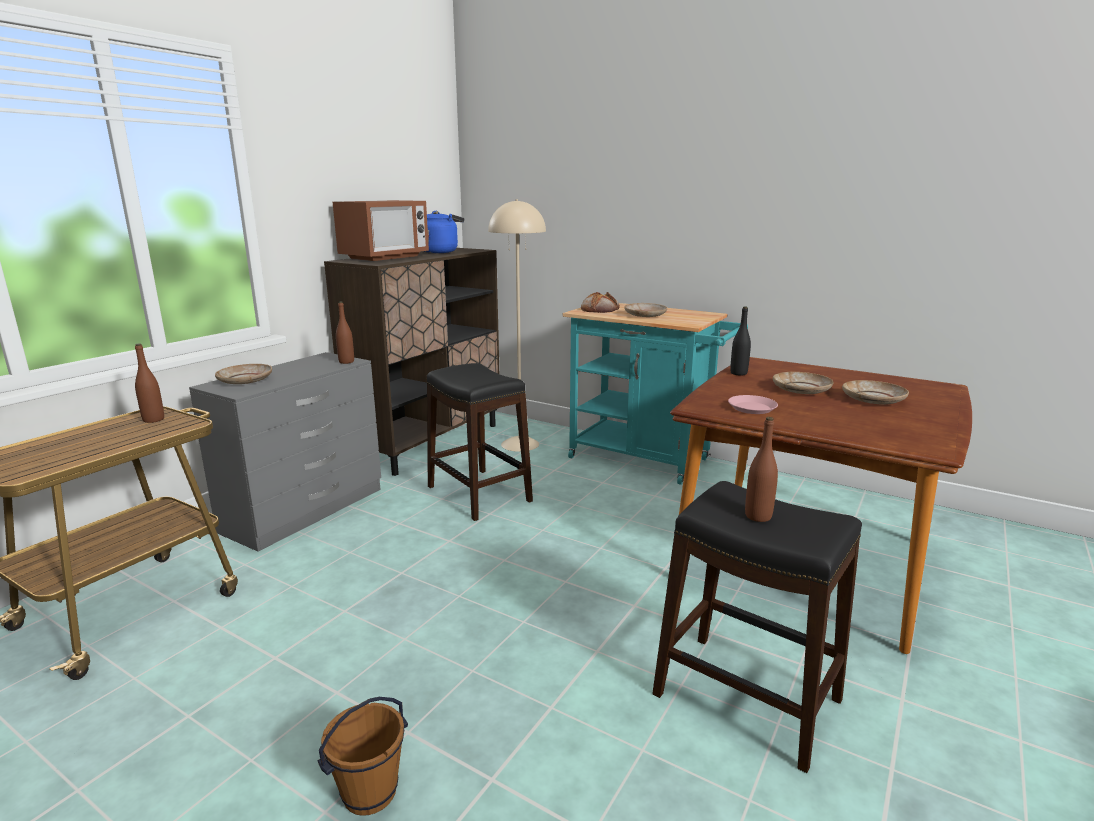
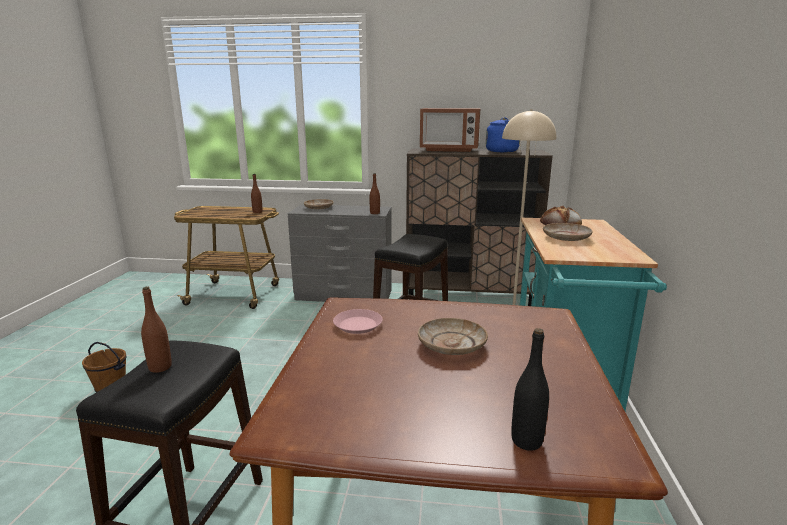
camera: 65 degrees right, 0 degrees up
black bottle [730,307,751,375] -> black bottle moved to [511,328,549,451]
beige plate [842,380,909,404] -> none

